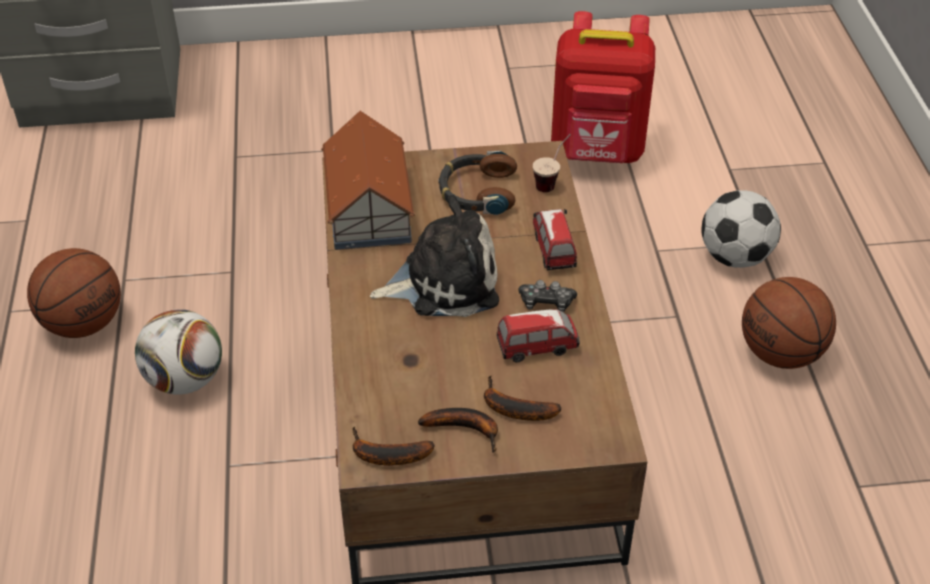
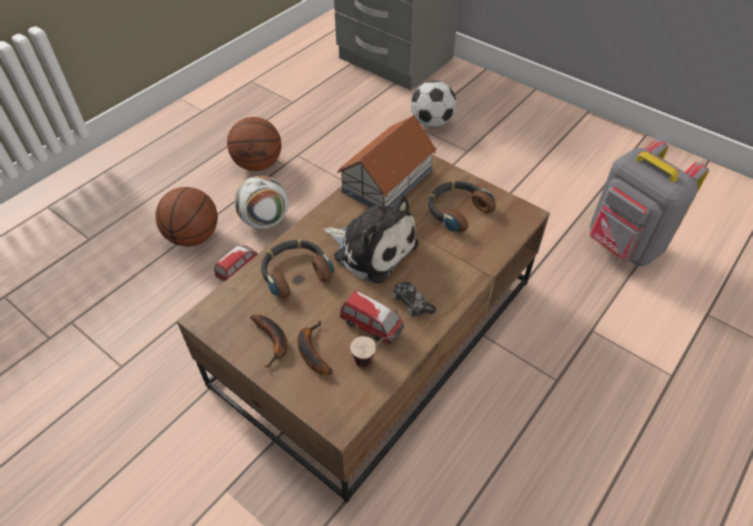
camera: 45 degrees right, 5 degrees up
banana [352,426,435,466] -> none
cup [533,134,571,192] -> cup moved to [350,335,398,367]
toy car [533,209,577,270] -> toy car moved to [214,244,258,282]
red backpack [551,11,655,163] -> grey backpack [589,139,709,266]
football [701,190,781,268] -> football moved to [411,81,456,128]
basketball [742,277,836,369] -> basketball moved to [155,187,218,247]
none -> headphones [261,239,334,298]

